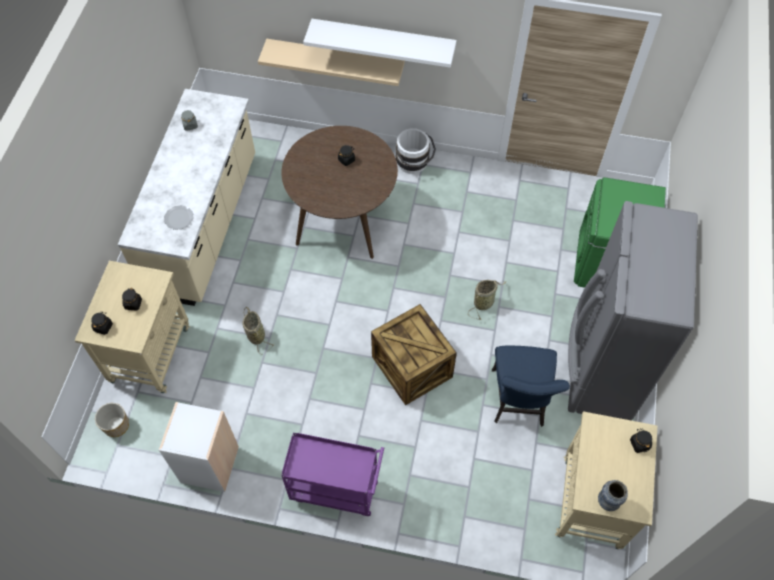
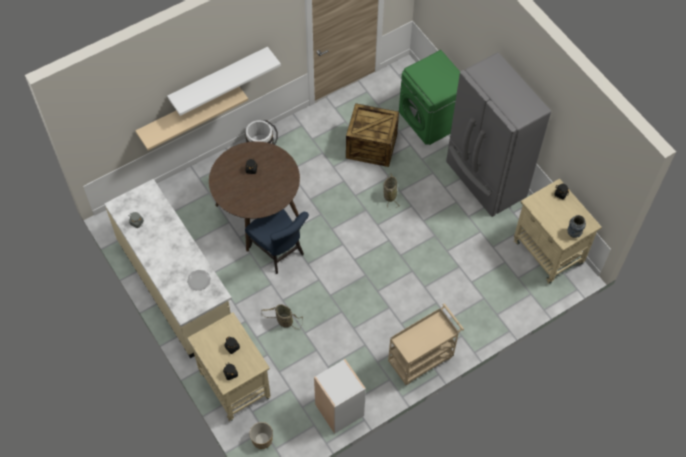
camera: 45 degrees left, 0 degrees up
purple cart [281,433,384,516] -> beige cart [388,303,464,385]
crate [371,304,457,405] -> crate moved to [346,103,399,167]
blue chair [492,346,570,427] -> blue chair moved to [245,209,309,274]

